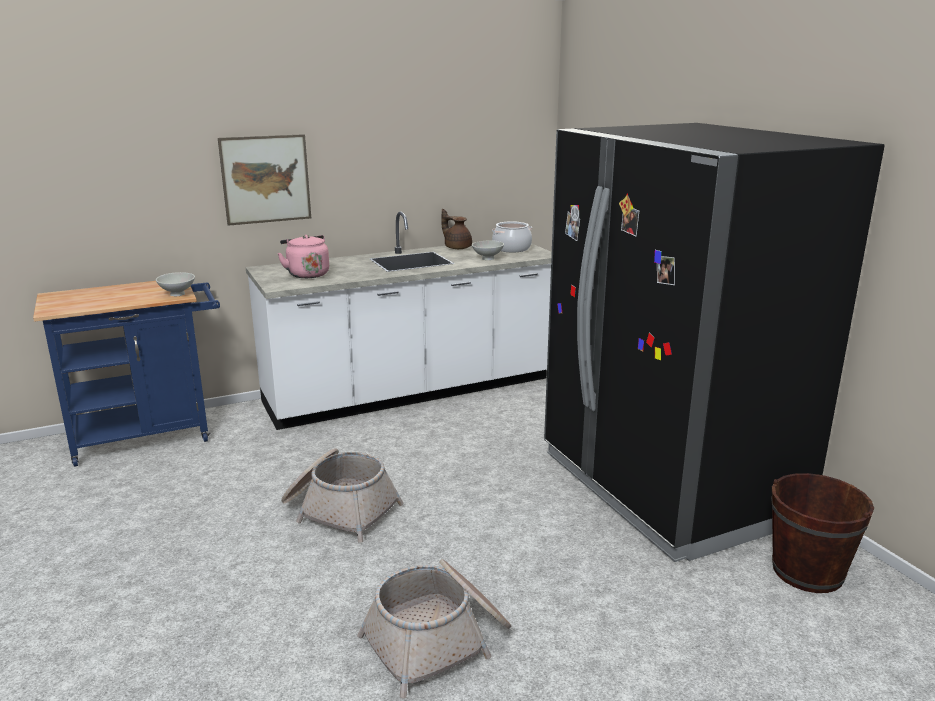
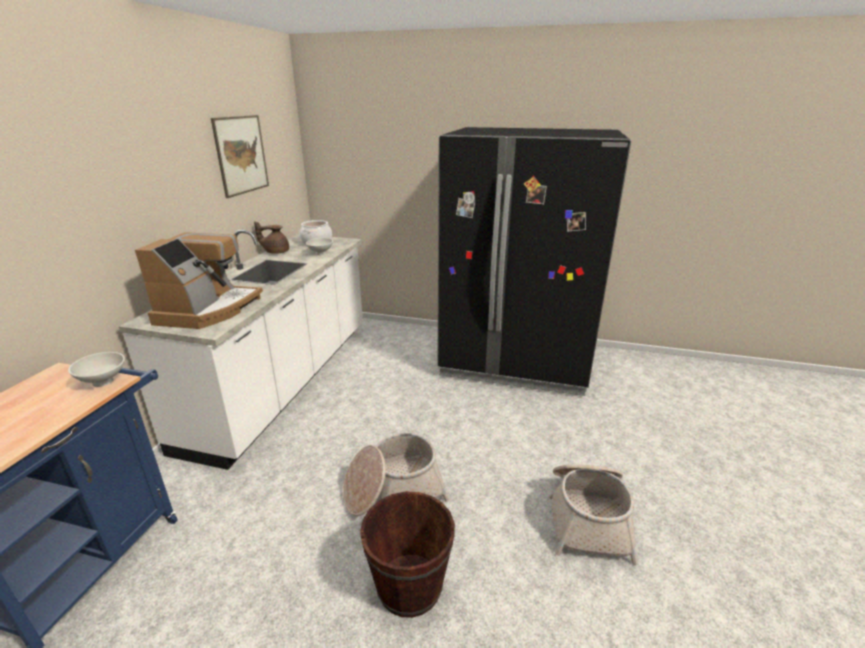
camera: 50 degrees left, 5 degrees up
picture [218,134,311,226] -> picture moved to [211,115,269,198]
pink kettle [278,235,329,278] -> coffee machine [135,232,263,329]
brown bucket [771,473,874,593] -> brown bucket moved to [360,491,455,618]

